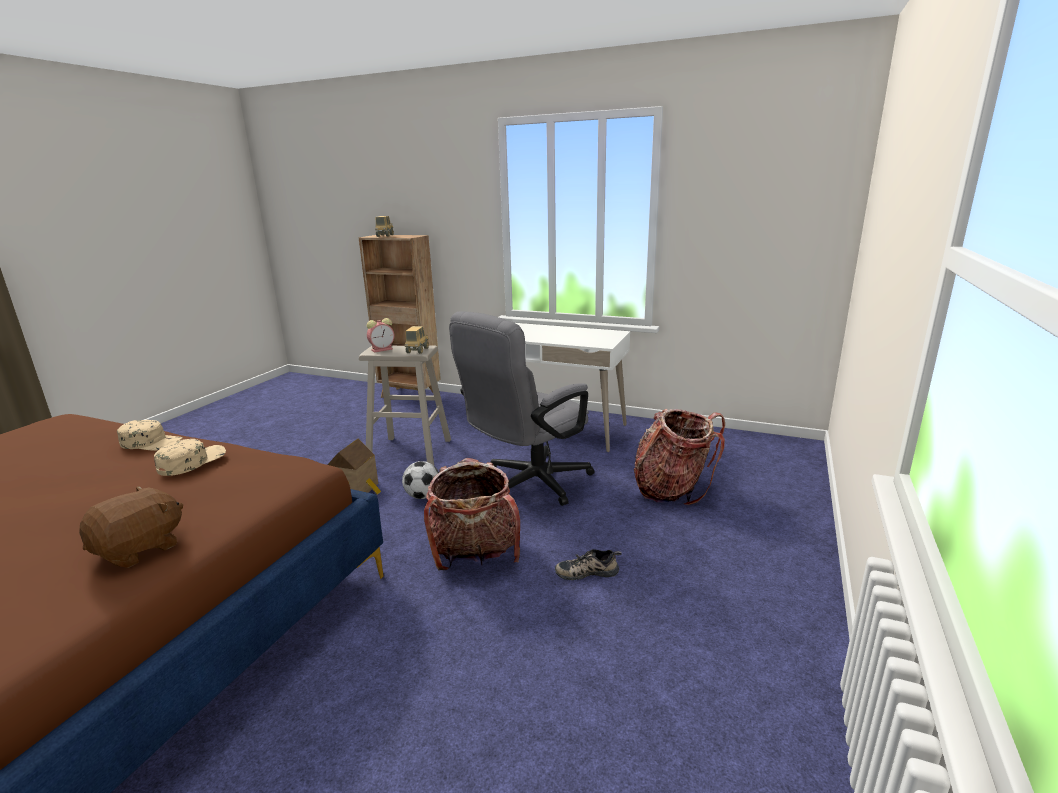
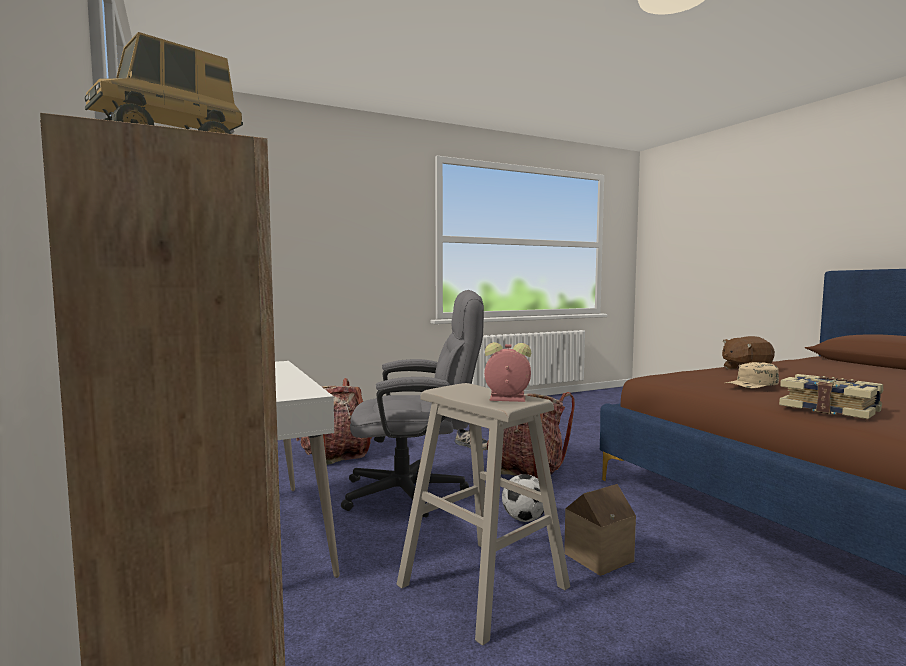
camera: 140 degrees left, 15 degrees down
beige cap [117,420,183,451] -> book [779,374,884,419]
toy truck [405,326,429,354] -> none

